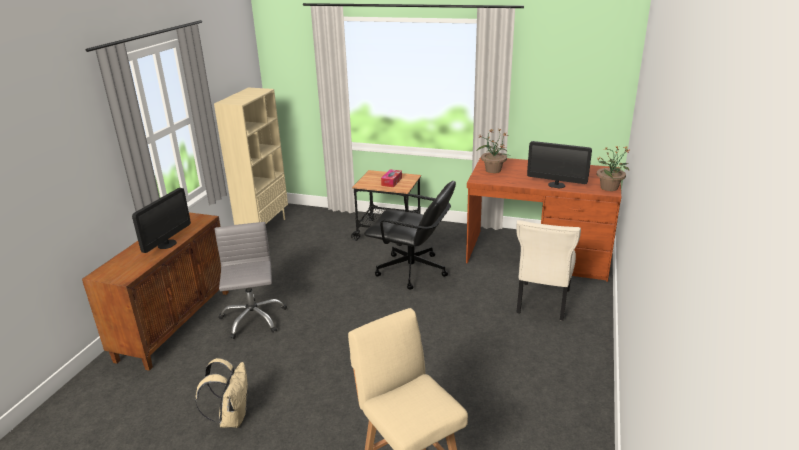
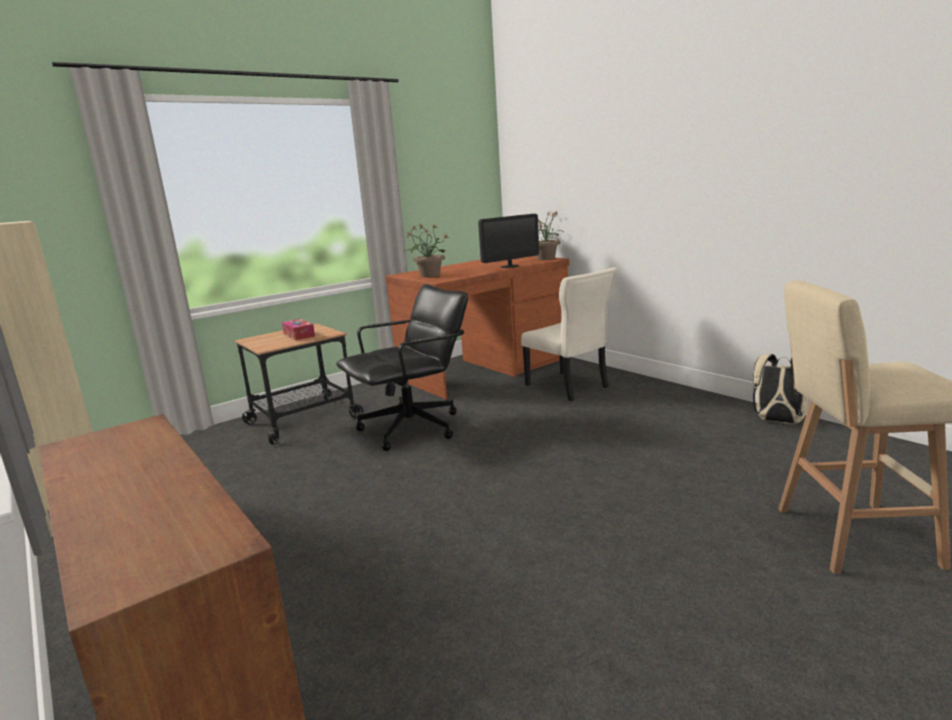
camera: 55 degrees left, 10 degrees down
monitor [132,188,191,253] -> none
beige backpack [195,358,248,428] -> beige backpack moved to [753,354,808,424]
grey office chair [214,222,287,339] -> none

